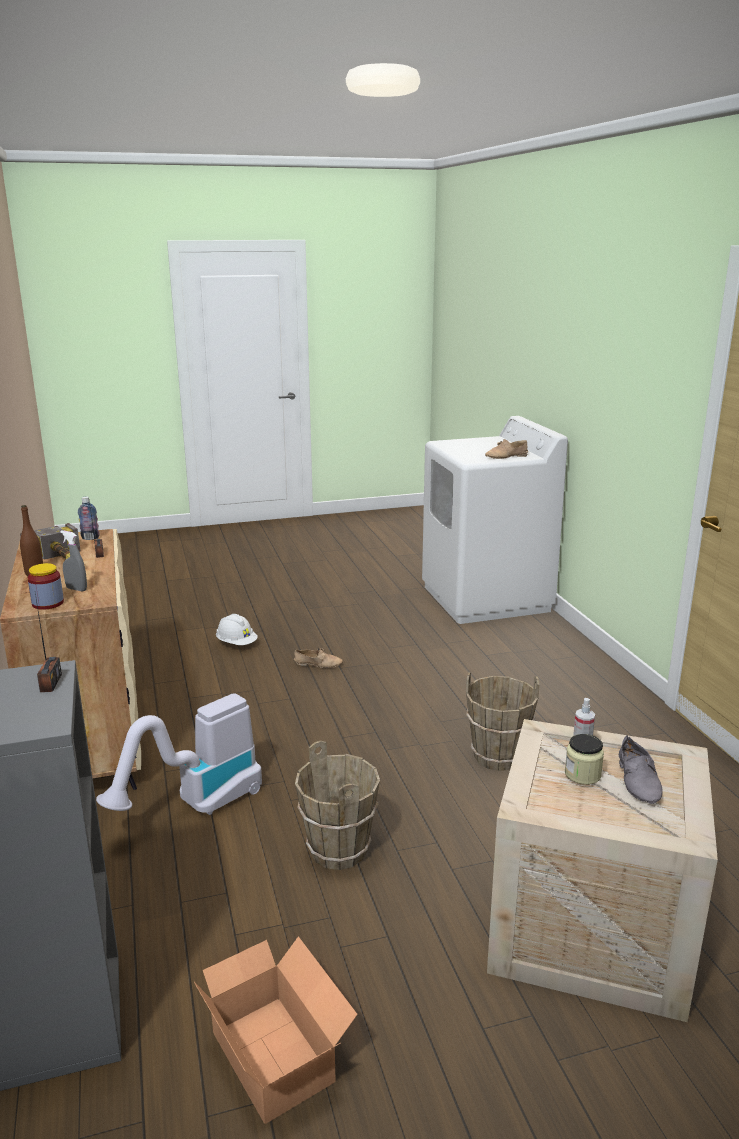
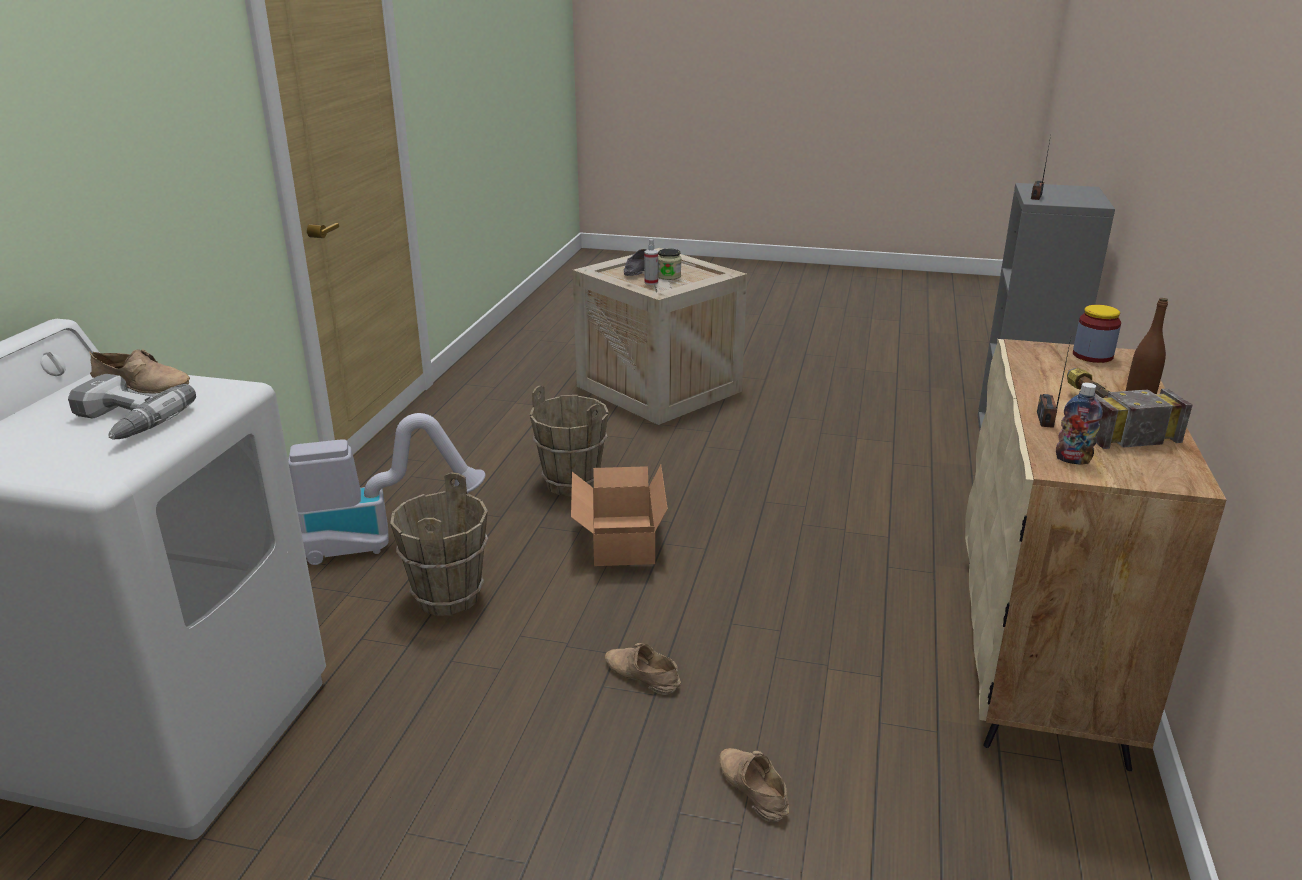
camera: 150 degrees left, 5 degrees up
grey spray bottle [60,530,87,592] -> none
vacuum cleaner [96,693,262,815] -> vacuum cleaner moved to [288,413,486,565]
cardboard box [194,936,358,1124] -> cardboard box moved to [571,465,668,566]
white hard hat [216,614,258,645] -> beige shoe [719,748,789,822]
brown bucket [295,741,380,870] -> brown bucket moved to [390,472,488,616]
none -> power drill [68,374,196,439]

